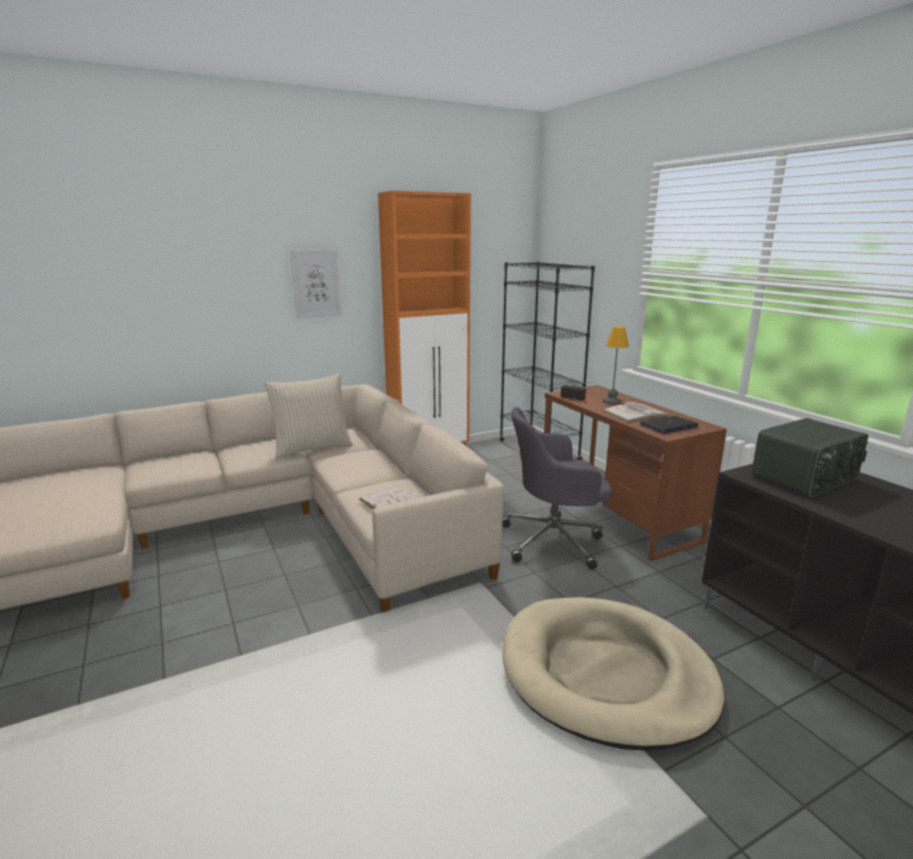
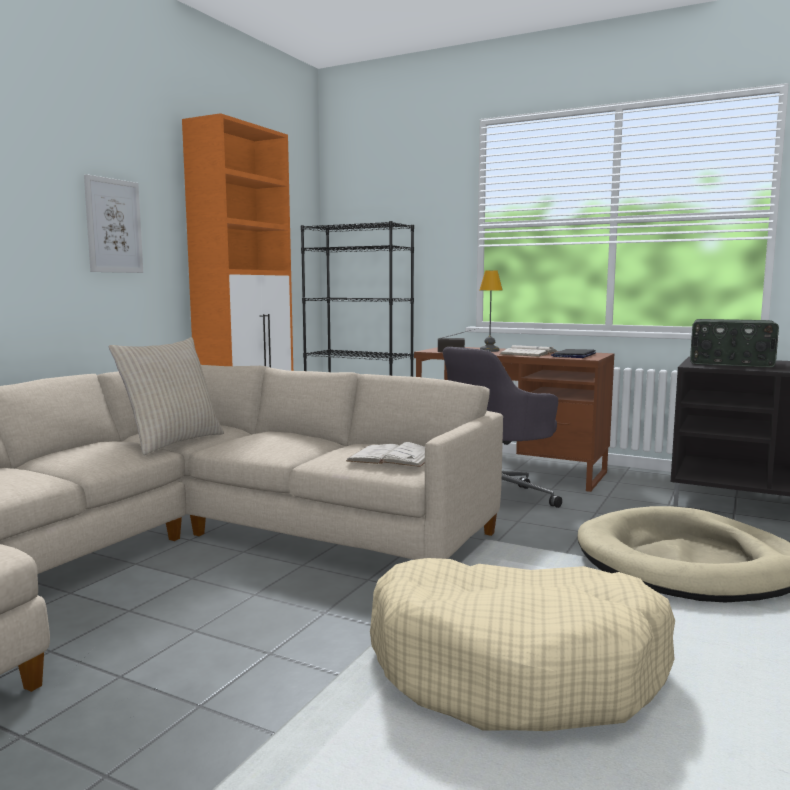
camera: 35 degrees left, 10 degrees down
radio [751,418,868,497] -> radio turned 90 degrees clockwise [690,319,779,367]
none -> beige dog bed [370,558,675,731]

